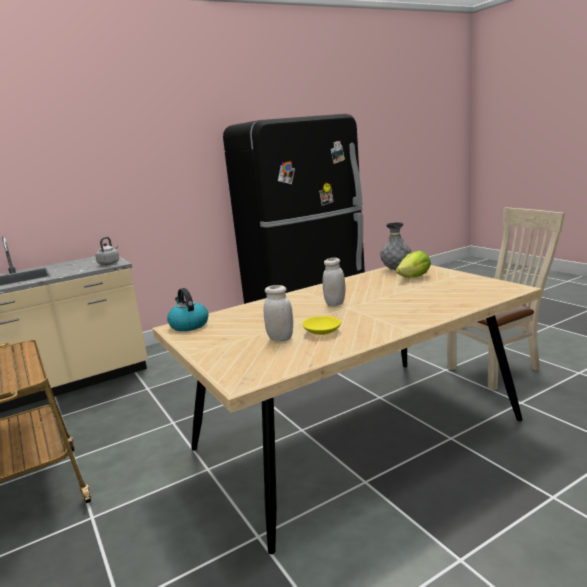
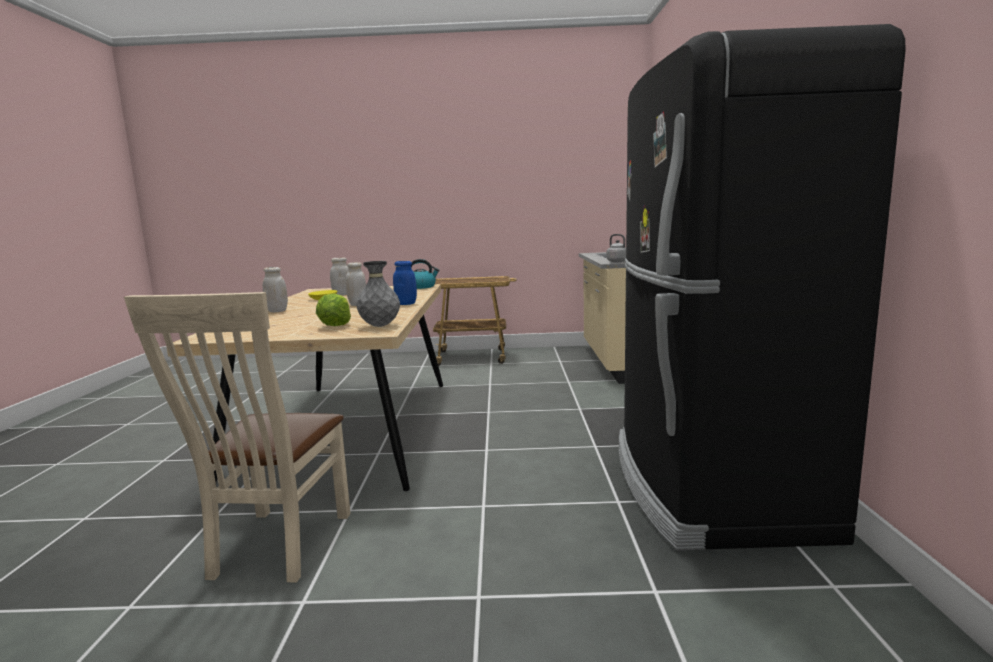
camera: 120 degrees right, 5 degrees down
none -> white jar [263,267,288,312]
none -> blue jar [393,261,417,305]

